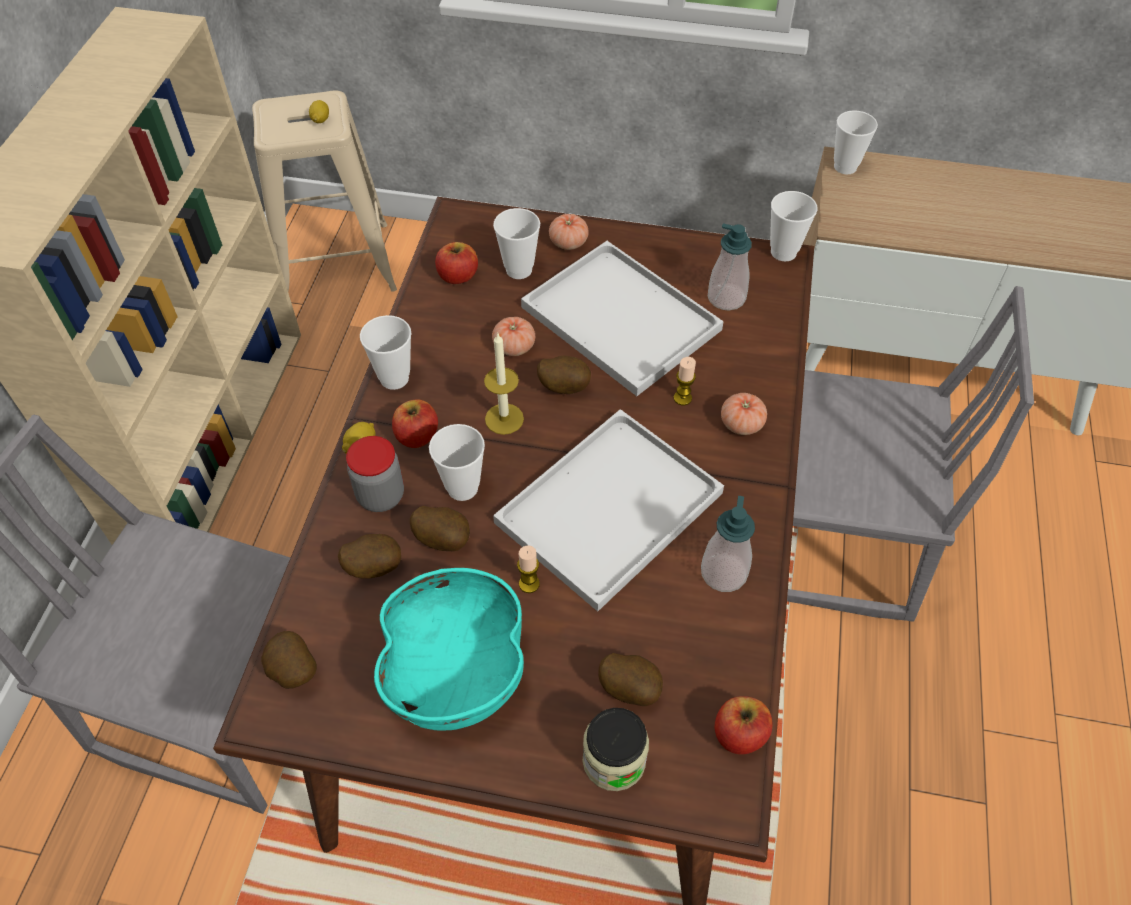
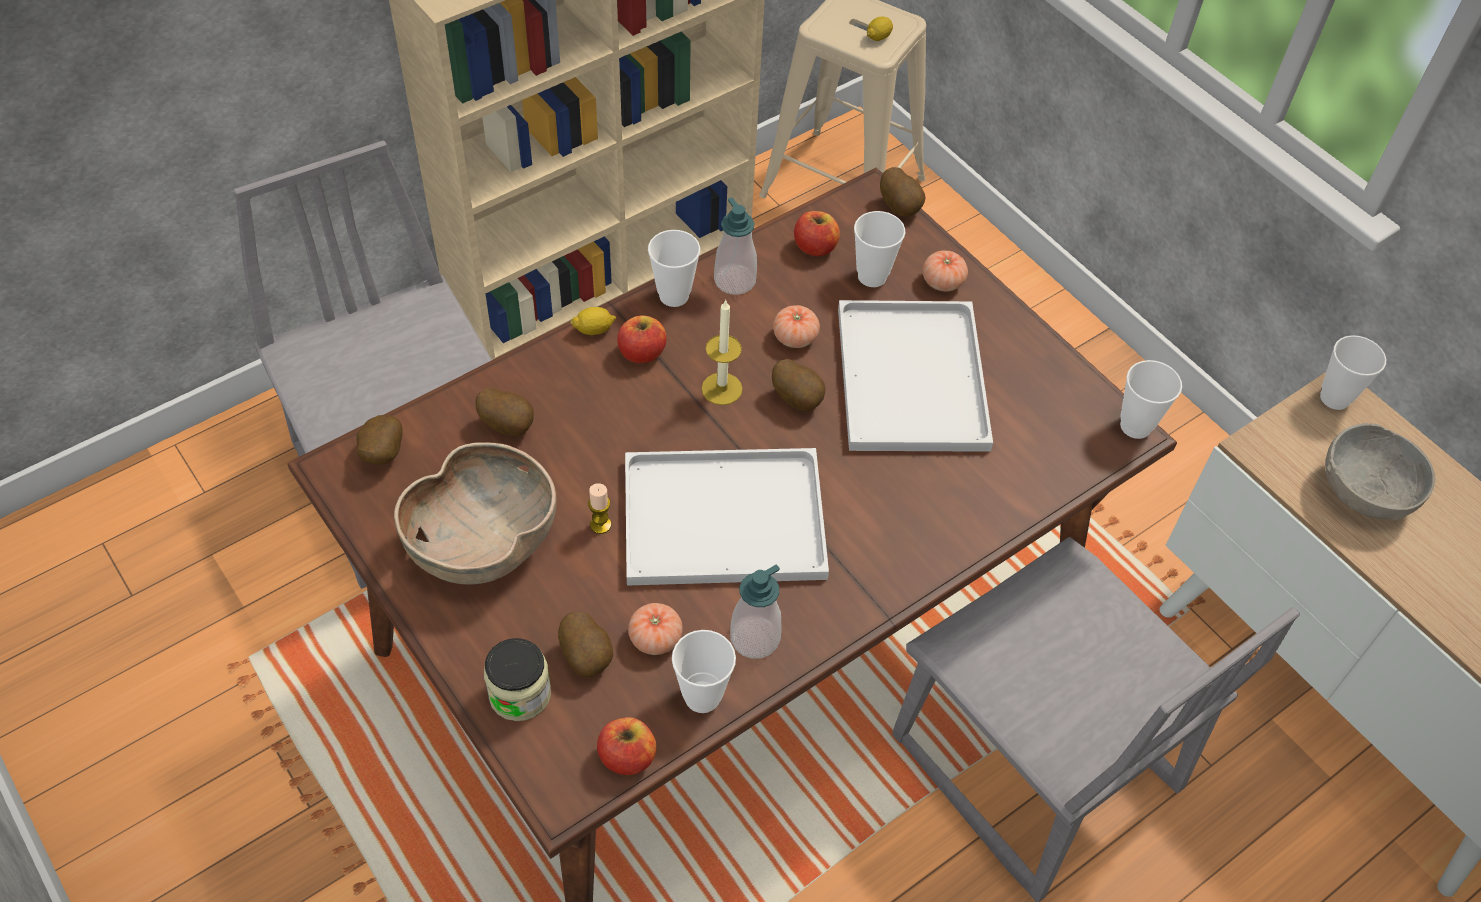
camera: 40 degrees right, 0 degrees up
jar [346,436,404,512] -> none
turquoise bowl [374,568,524,731] -> brown bowl [394,442,556,585]
potato [410,506,470,551] -> potato moved to [880,167,925,217]
cup [429,424,485,501] -> cup moved to [672,630,736,713]
candle [674,357,696,405] -> none
soap dispenser [708,223,752,310] -> soap dispenser moved to [714,197,757,295]
tomato [721,393,767,435] -> tomato moved to [628,603,683,655]
none -> grey bowl [1325,423,1436,520]

